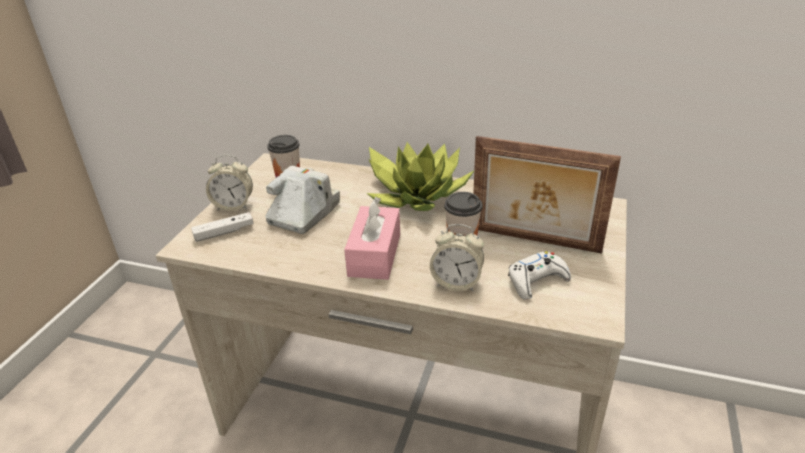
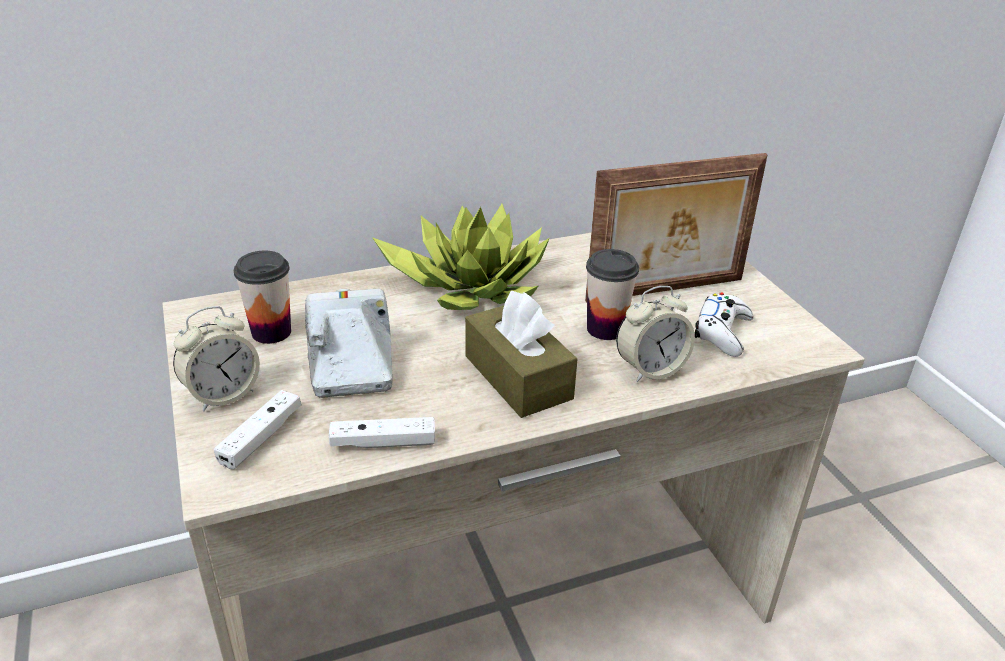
camera: 40 degrees left, 0 degrees up
pink tissue box [344,197,400,280] -> brown tissue box [465,291,577,418]
none -> white game controller [329,417,435,448]

